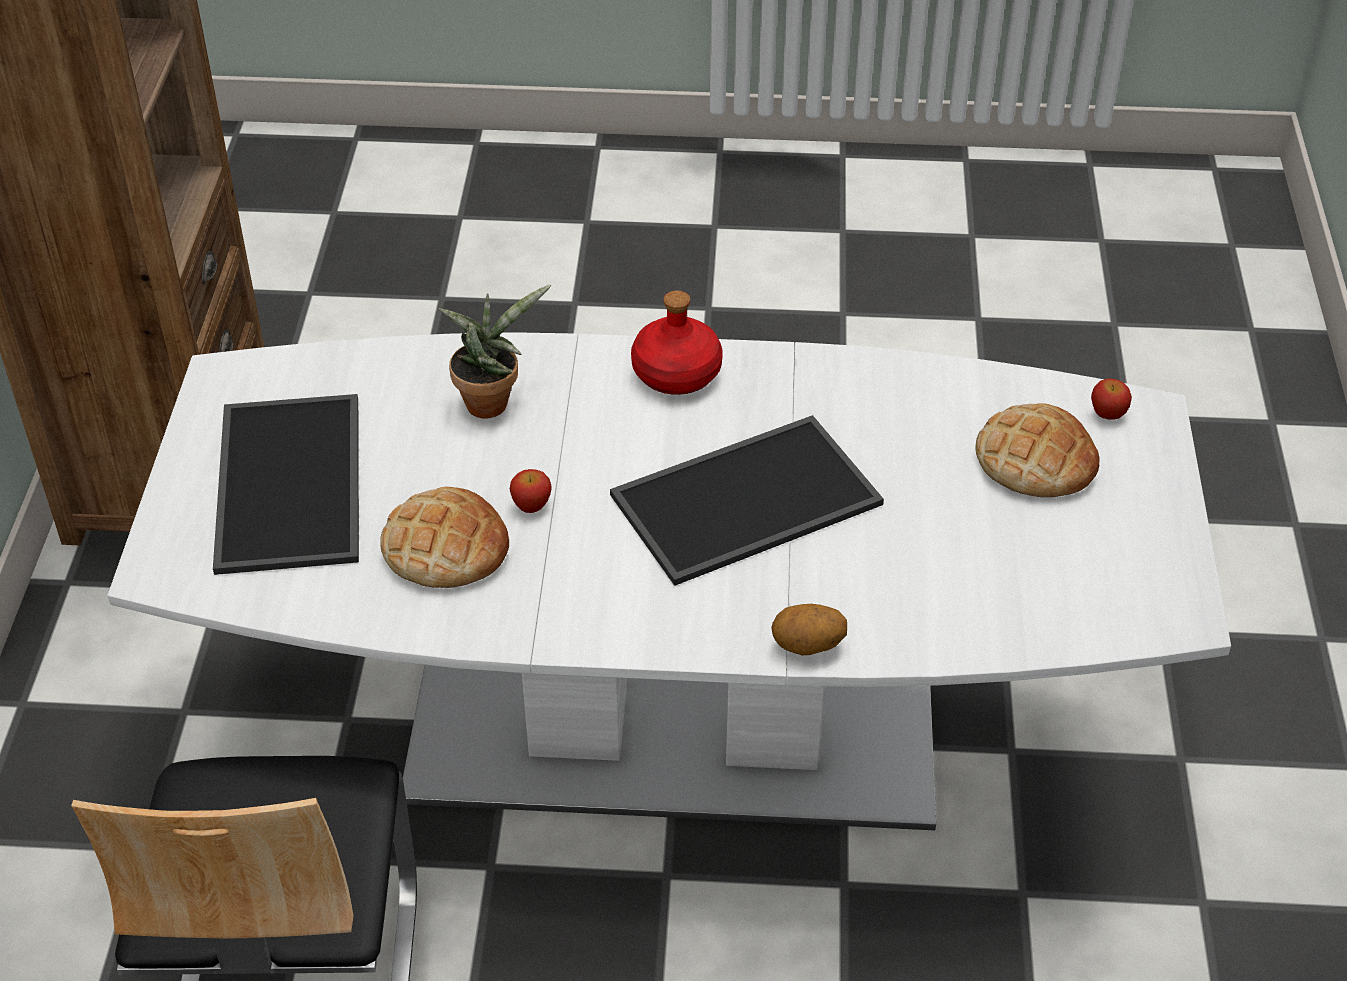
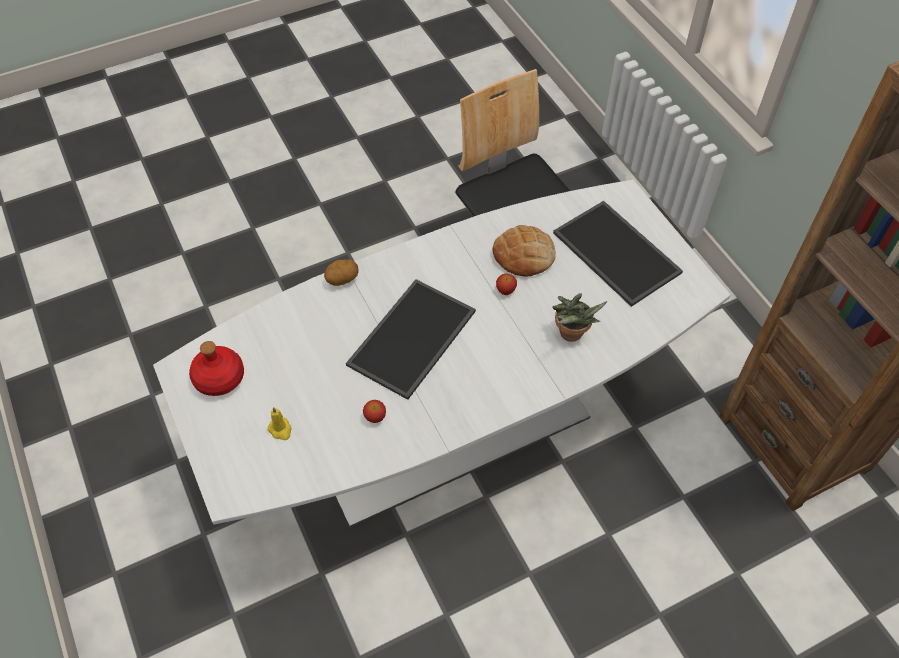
camera: 150 degrees right, 10 degrees up
red bottle [631,290,723,395] -> red bottle moved to [189,341,244,396]
bread [975,403,1099,497] -> yellow candle [267,407,292,440]
apple [1091,379,1132,420] -> apple moved to [363,400,386,423]

